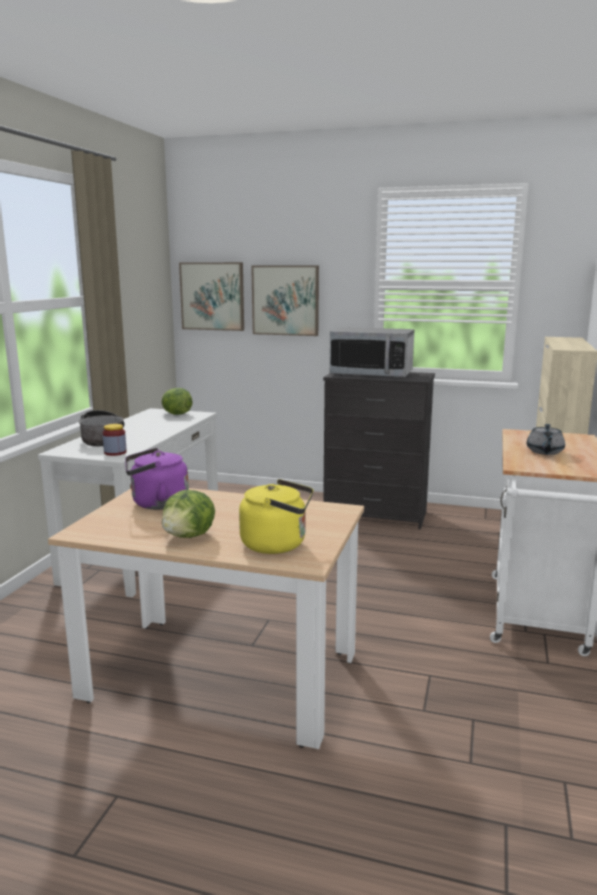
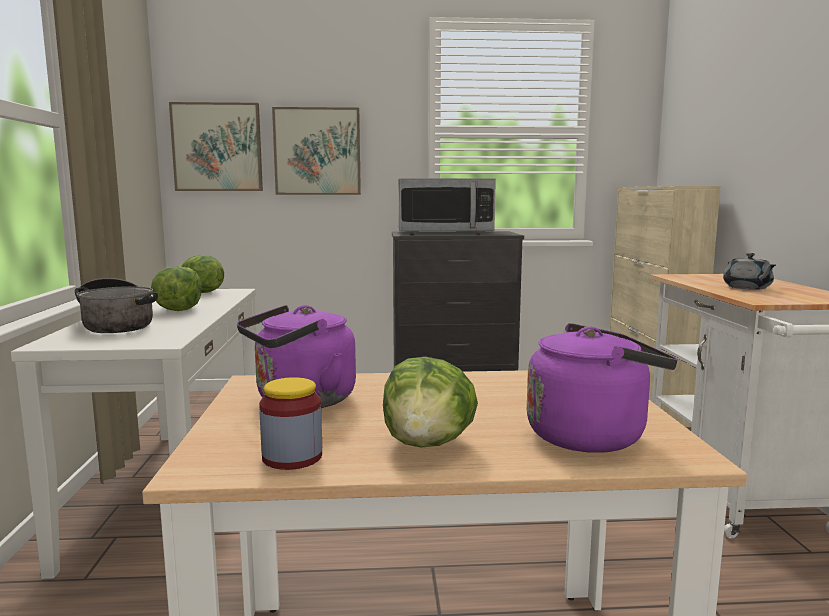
camera: 20 degrees left, 5 degrees down
jar [102,424,127,456] -> jar moved to [259,377,322,470]
yellow kettle [239,479,313,554] -> purple kettle [527,323,678,453]
none -> lettuce [151,266,202,311]

